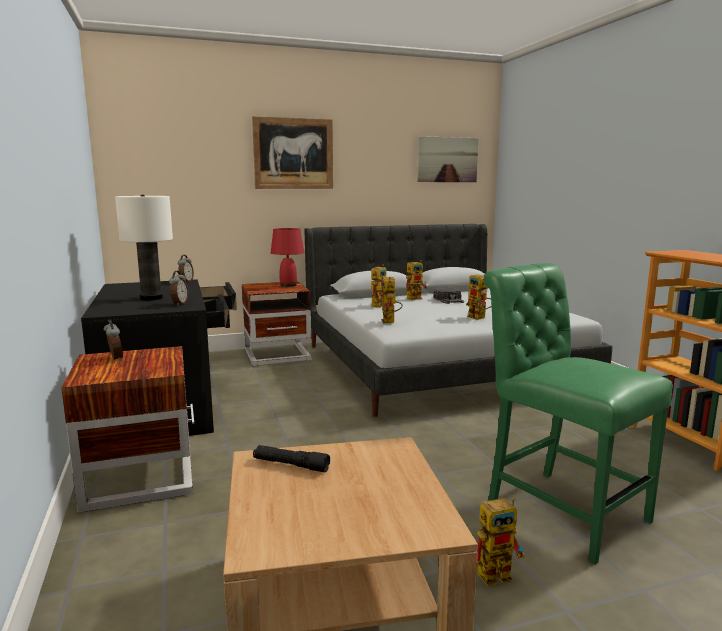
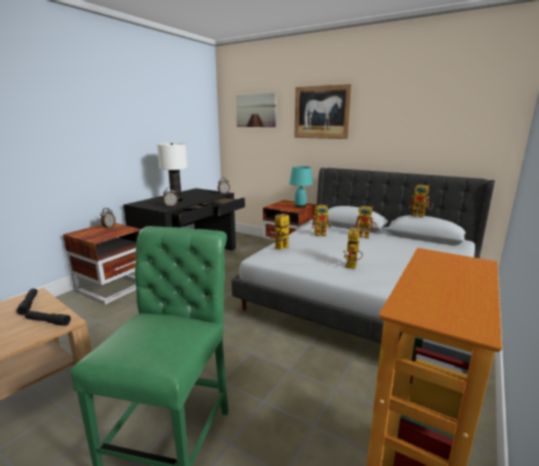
camera: 50 degrees right, 5 degrees up
red table lamp [271,228,304,287] -> turquoise table lamp [289,166,313,208]
picture [418,136,479,182] -> picture moved to [236,93,276,127]
black cap [433,288,464,304] -> none
toy robot [477,497,525,587] -> toy robot moved to [409,184,433,217]
none -> black flashlight [25,311,71,326]

